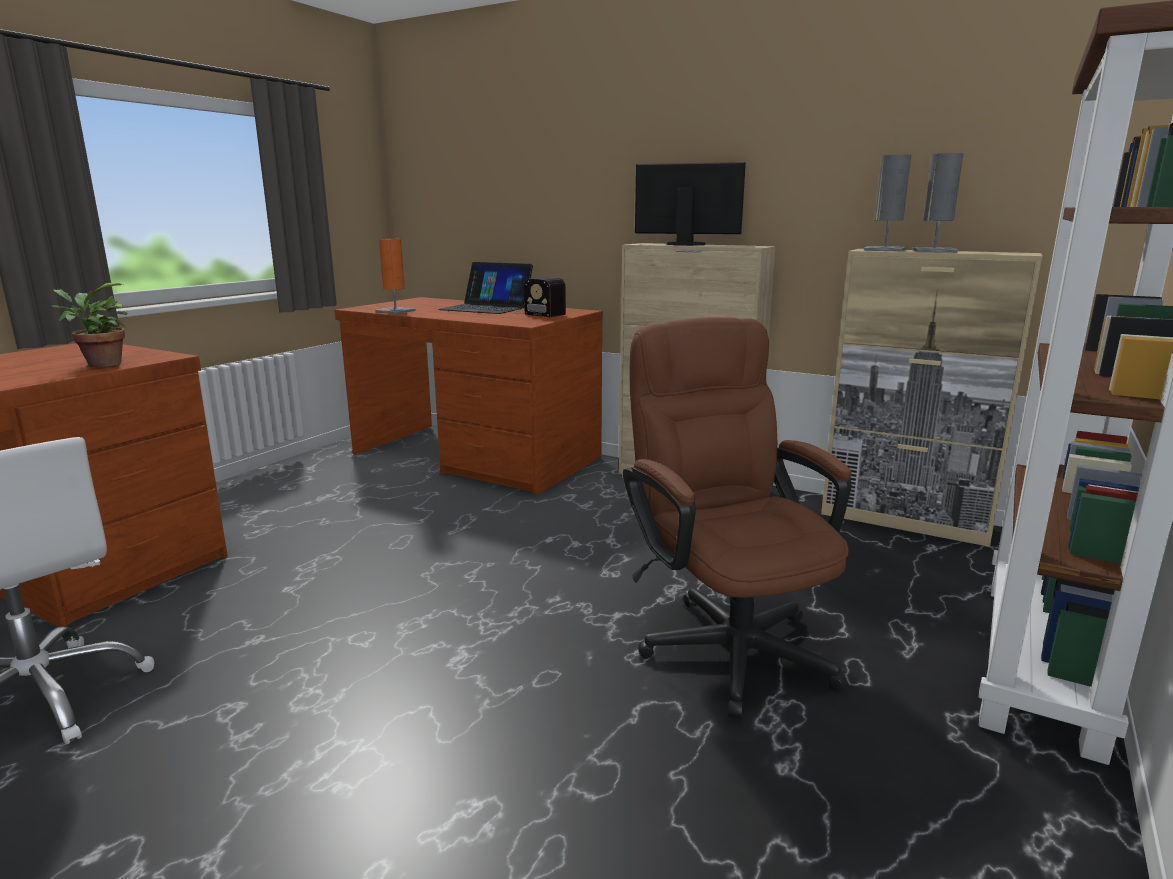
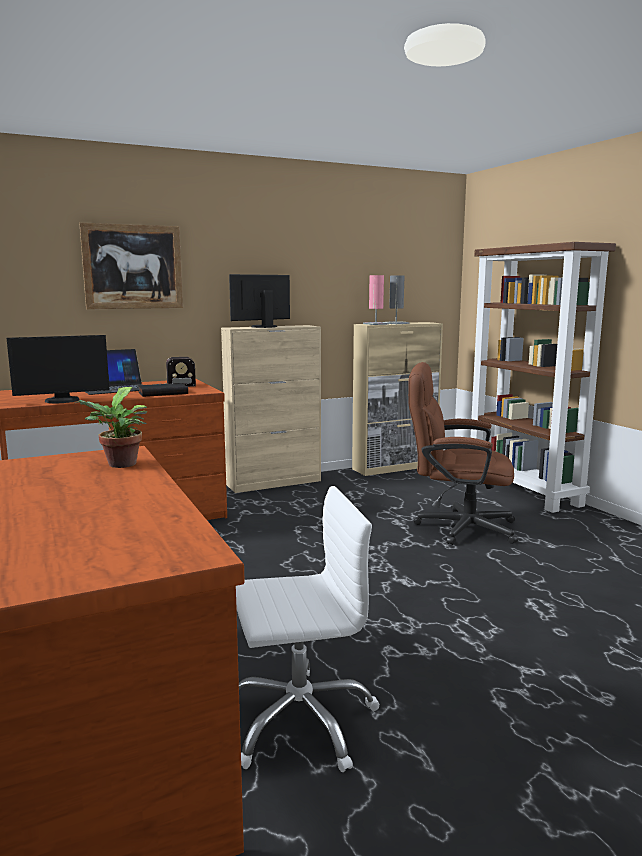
camera: 55 degrees left, 5 degrees down
orange table lamp [375,239,416,314] -> monitor [6,335,109,403]
grey table lamp [864,154,911,252] -> pink table lamp [363,275,389,325]
none -> picture [79,223,183,309]
none -> black book [138,383,188,397]

